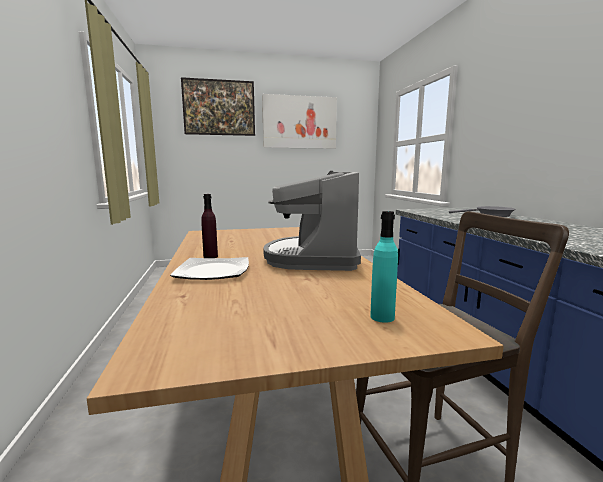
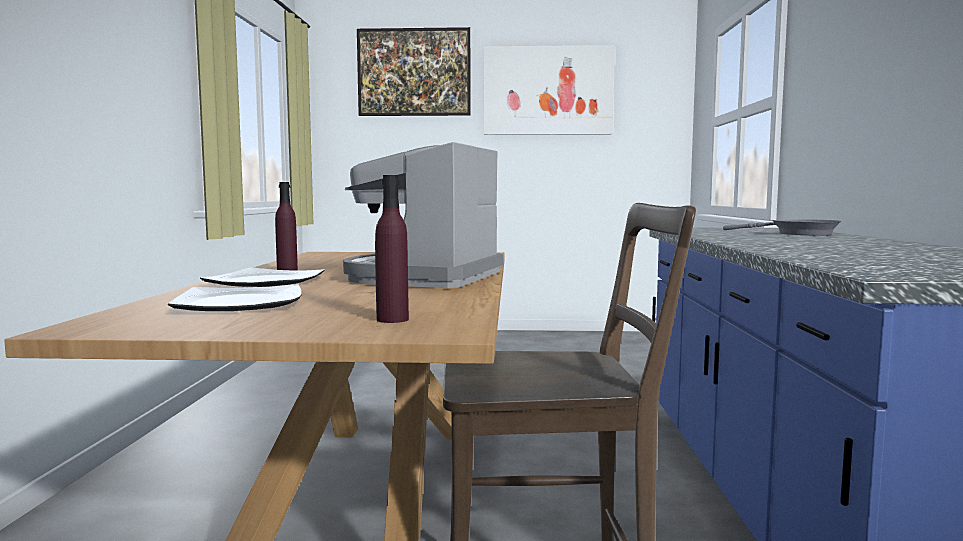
camera: 15 degrees right, 5 degrees down
turquoise bottle [370,211,398,323] -> purple bottle [375,175,409,323]
none -> plate [168,284,302,311]

